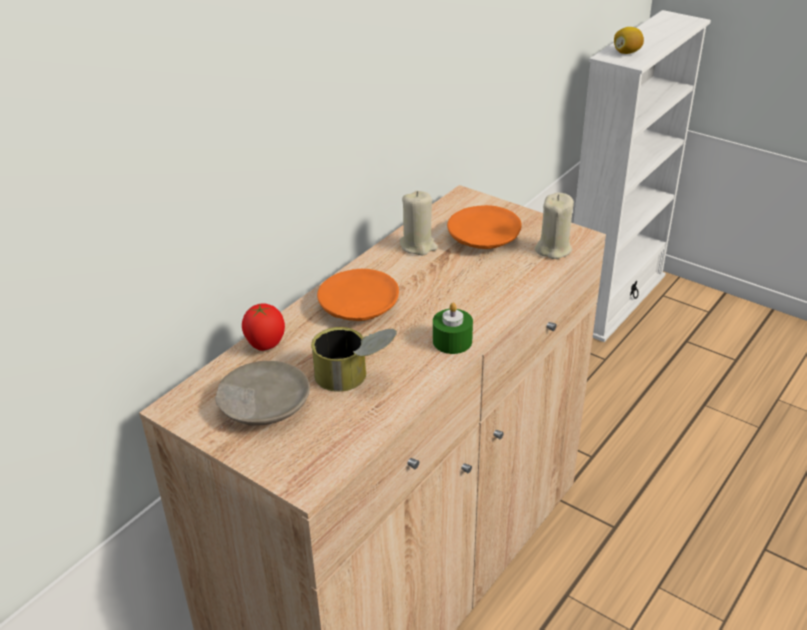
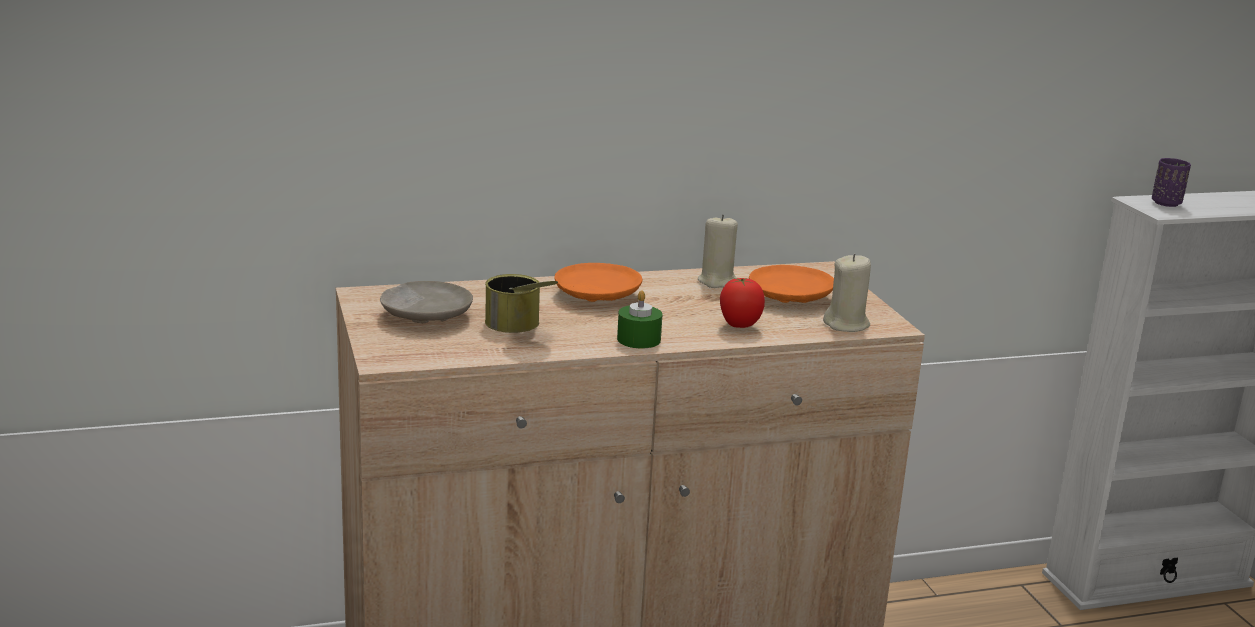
camera: 35 degrees right, 15 degrees down
tomato [242,303,285,351] -> tomato moved to [720,278,765,328]
lemon [614,27,644,54] -> purple cup [1152,158,1191,207]

